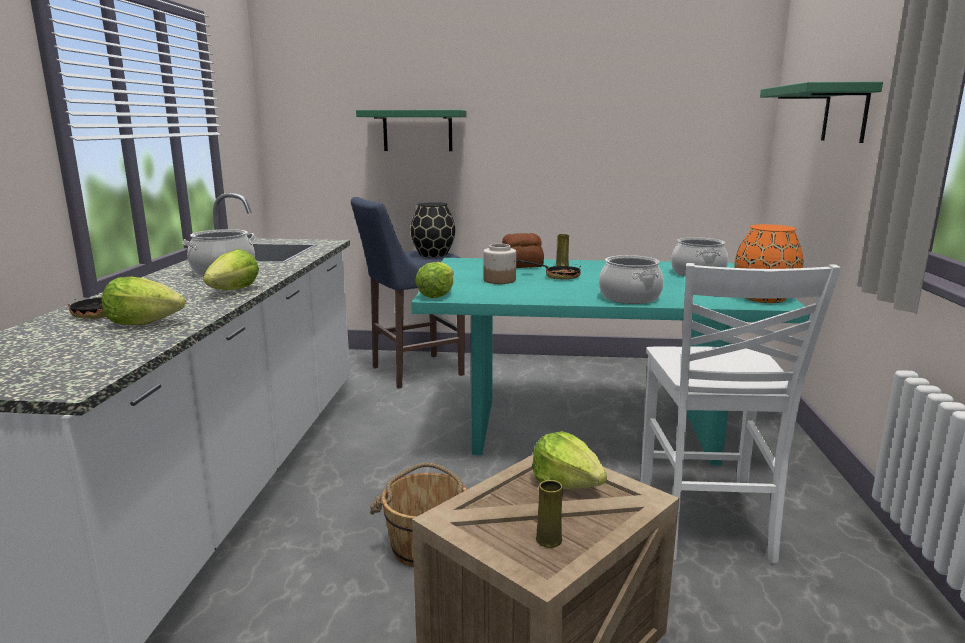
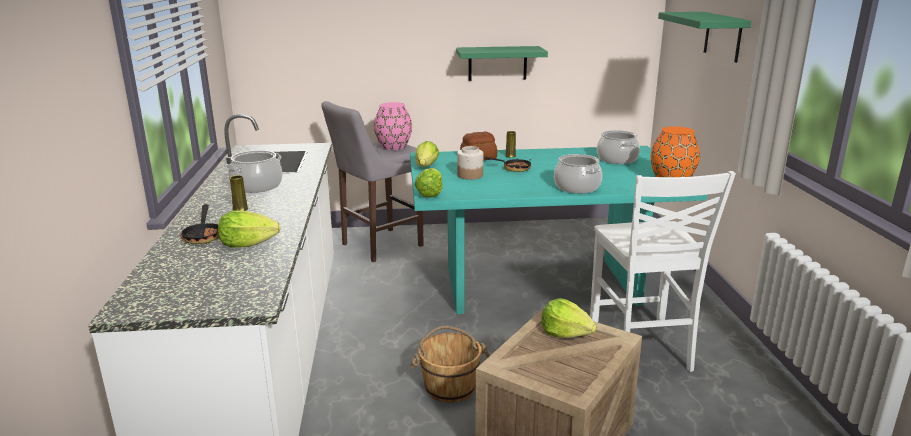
camera: 10 degrees left, 5 degrees up
lettuce [203,249,259,290] -> lettuce moved to [415,141,439,167]
blue stool [351,197,465,389] -> grey stool [321,101,423,262]
green shelf [356,110,467,151] -> green shelf moved to [456,46,548,81]
black vase [411,202,455,257] -> pink vase [374,102,412,150]
yellow vase [536,480,563,548] -> yellow vase moved to [230,175,248,211]

